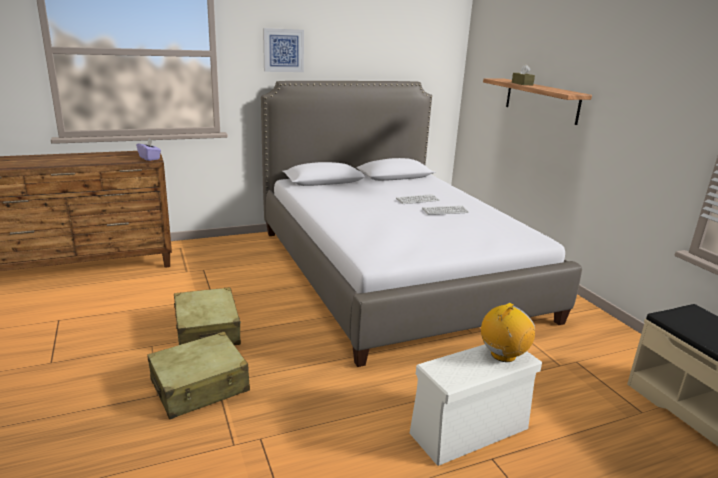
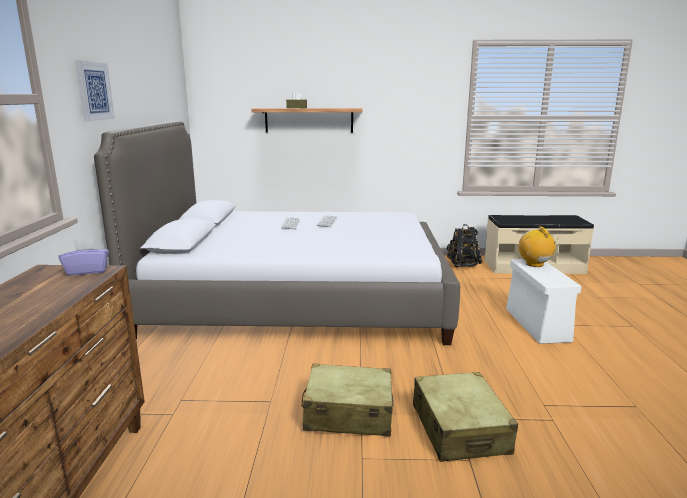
camera: 65 degrees left, 5 degrees down
none -> black backpack [447,224,483,267]

